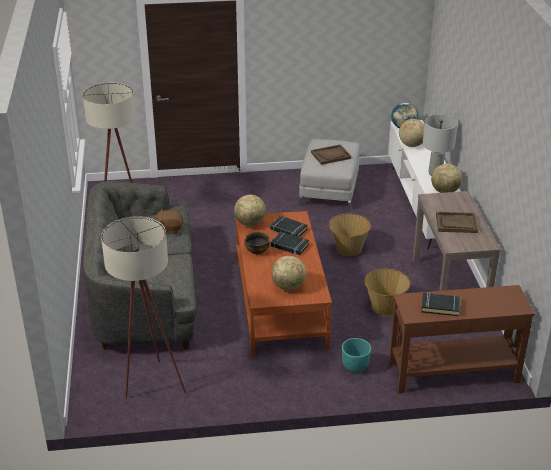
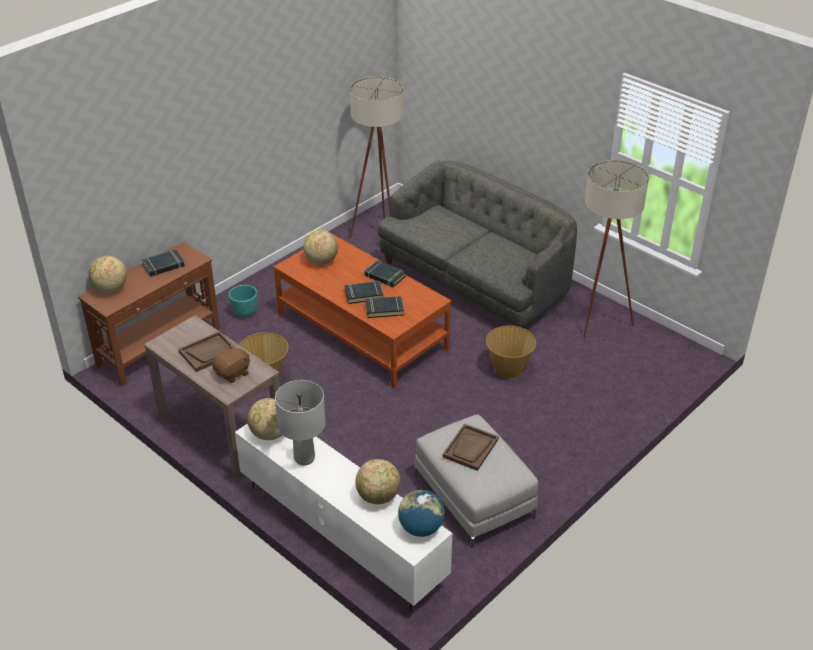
camera: 140 degrees right, 5 degrees up
brown plush toy [154,209,184,234] -> brown plush toy moved to [212,345,250,383]
globe [234,195,266,226] -> globe moved to [88,256,127,293]
bowl [244,232,270,254] -> black book [365,260,406,287]
basket [329,214,371,256] -> basket moved to [486,326,536,379]

